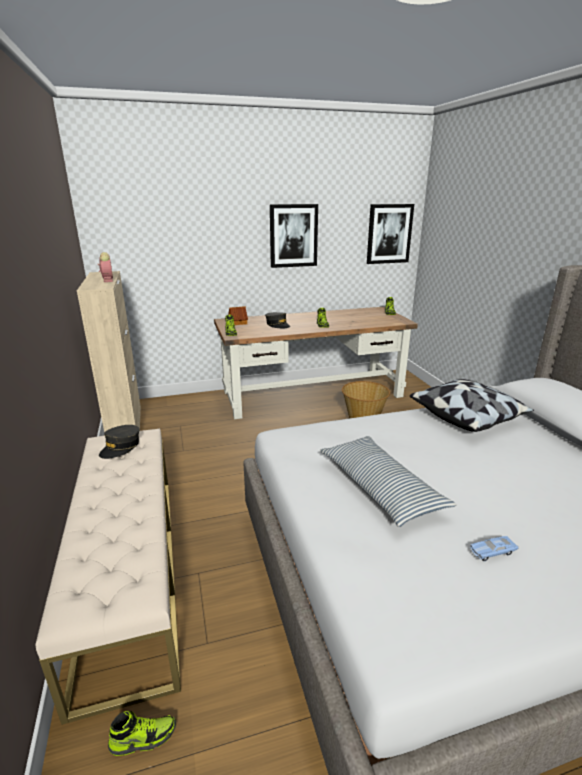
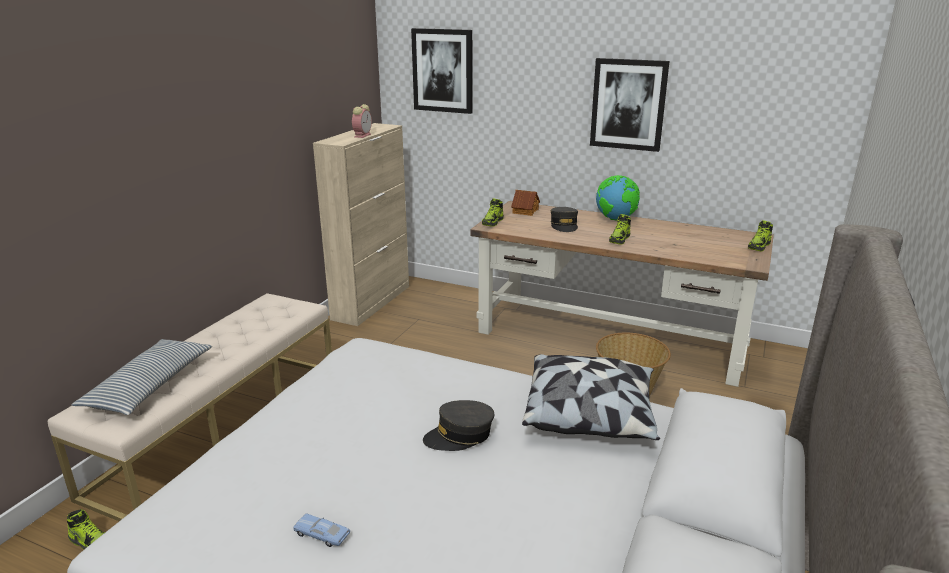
camera: 40 degrees right, 0 degrees up
grey cap [99,425,139,459] -> grey cap moved to [423,400,494,451]
pillow [320,436,457,527] -> pillow moved to [71,339,212,415]
picture [367,204,414,264] -> picture moved to [411,28,472,114]
none -> globe [596,175,640,221]

